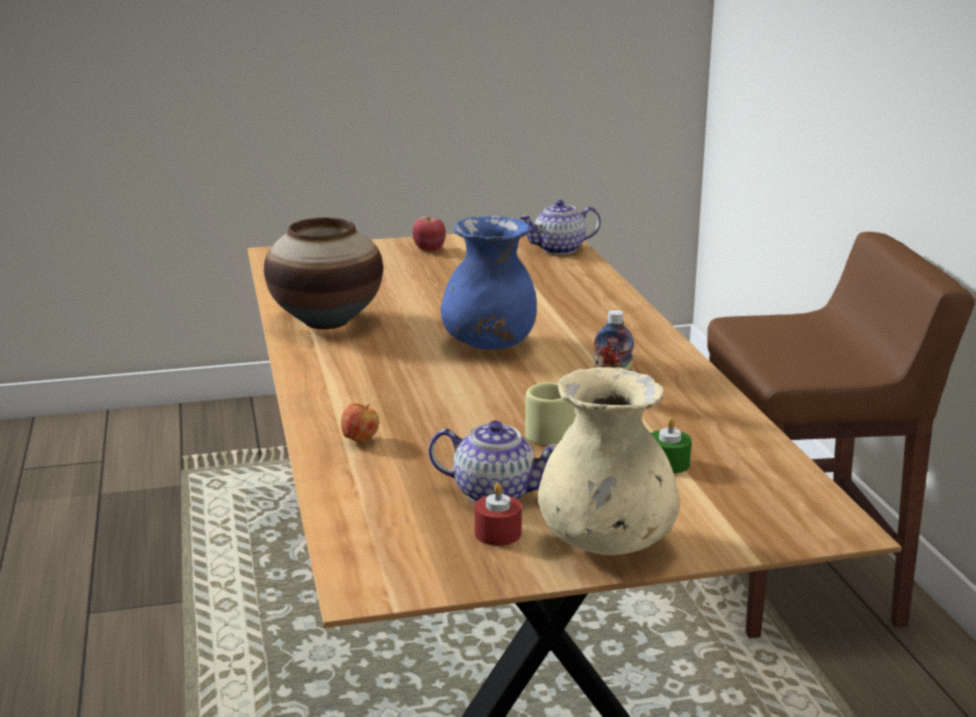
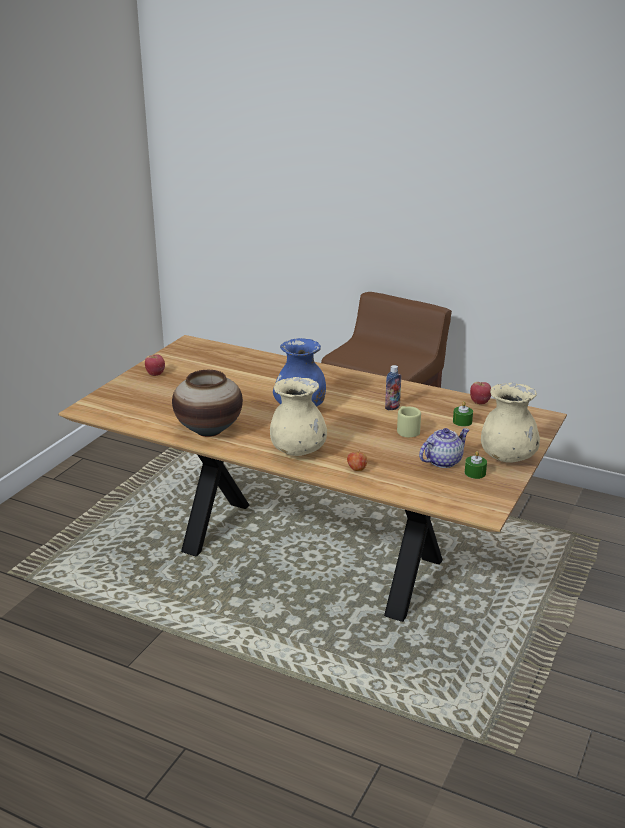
camera: 50 degrees left, 5 degrees up
red candle [474,483,522,546] -> green candle [465,451,487,479]
teapot [519,200,601,255] -> none
none -> beige vase [270,377,327,456]
none -> apple [470,382,491,404]

